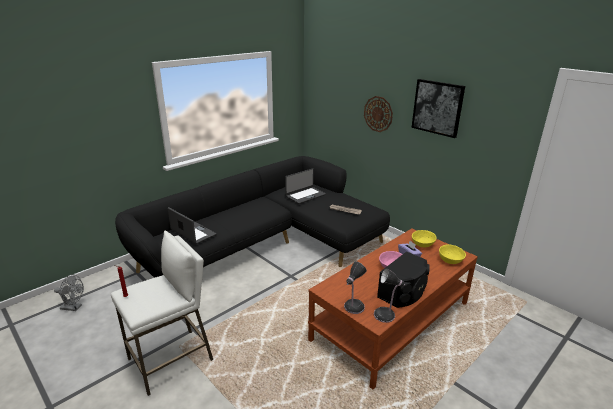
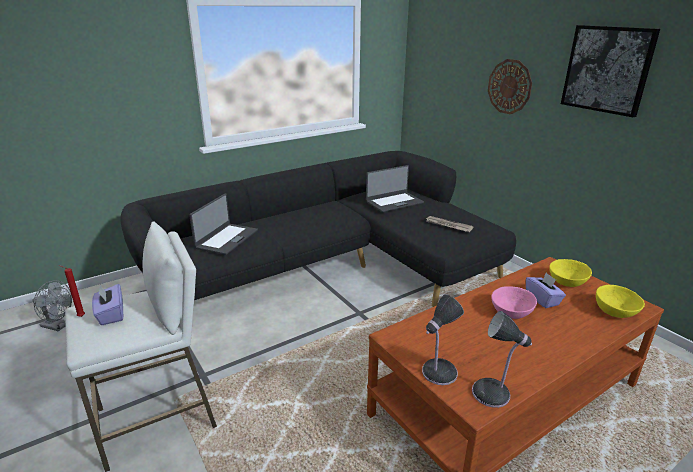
camera: 10 degrees right, 0 degrees up
laptop [168,207,217,244] -> laptop turned 60 degrees clockwise [189,194,258,255]
black speaker [377,251,430,308] -> none
none -> purple tissue box [92,284,123,325]

